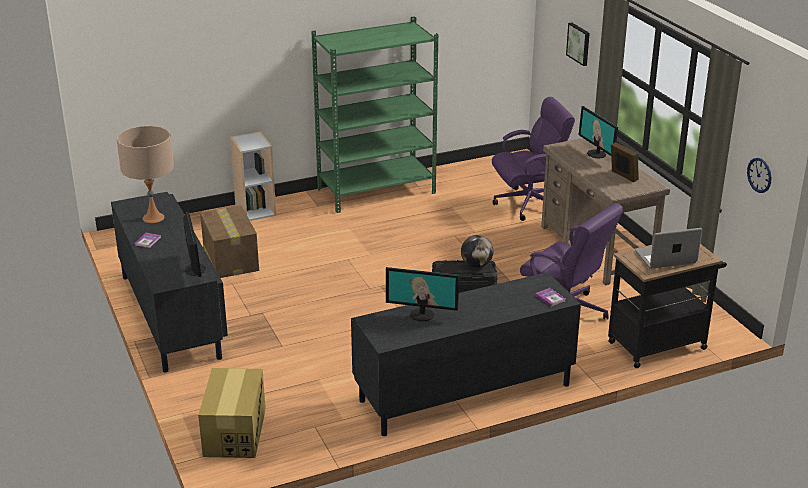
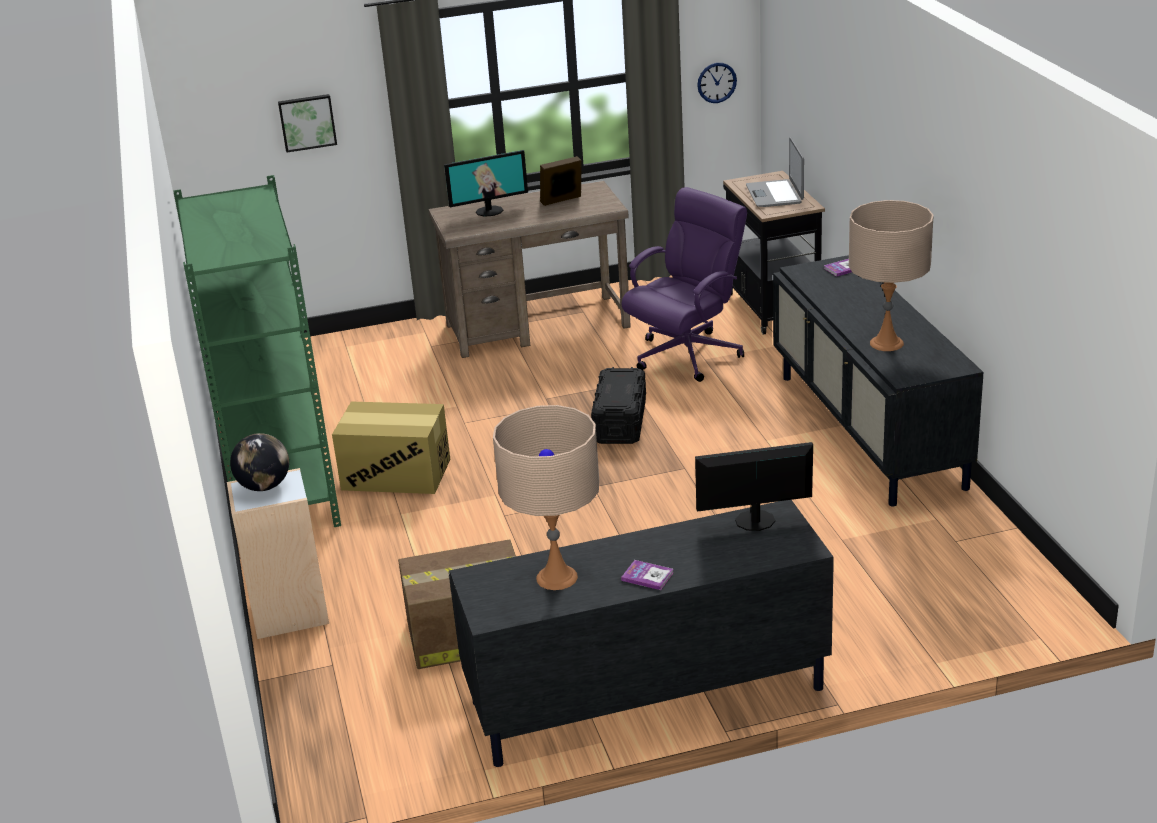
camera: 80 degrees left, 0 degrees up
cardboard box [198,368,266,458] -> cardboard box moved to [332,402,450,494]
monitor [386,267,459,321] -> beige table lamp [849,200,934,351]
globe [461,235,493,268] -> globe moved to [230,433,289,491]
purple office chair [492,97,575,221] -> none

